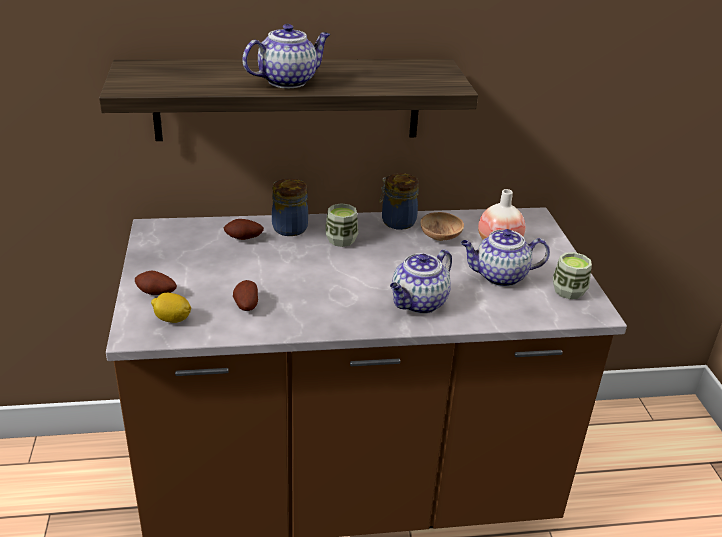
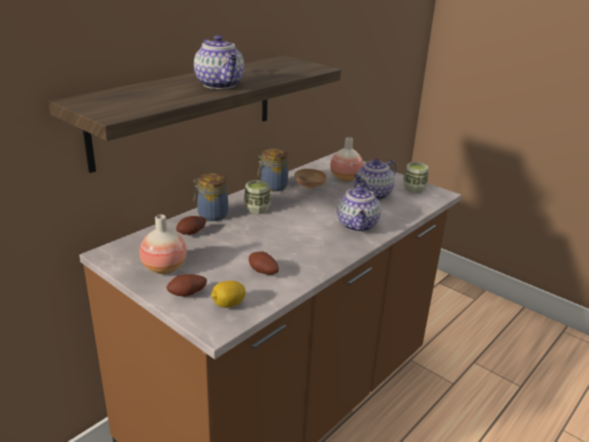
camera: 40 degrees left, 5 degrees down
teapot [242,24,330,88] -> teapot turned 135 degrees clockwise [194,35,244,89]
none -> vase [139,215,187,274]

